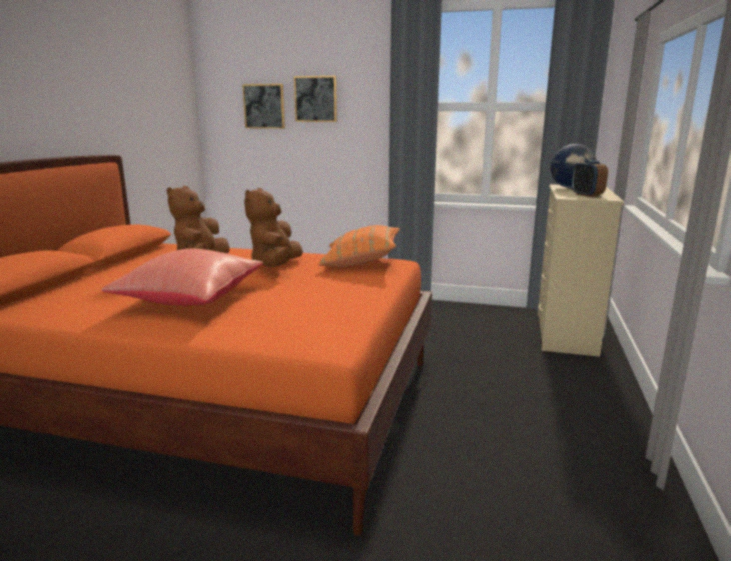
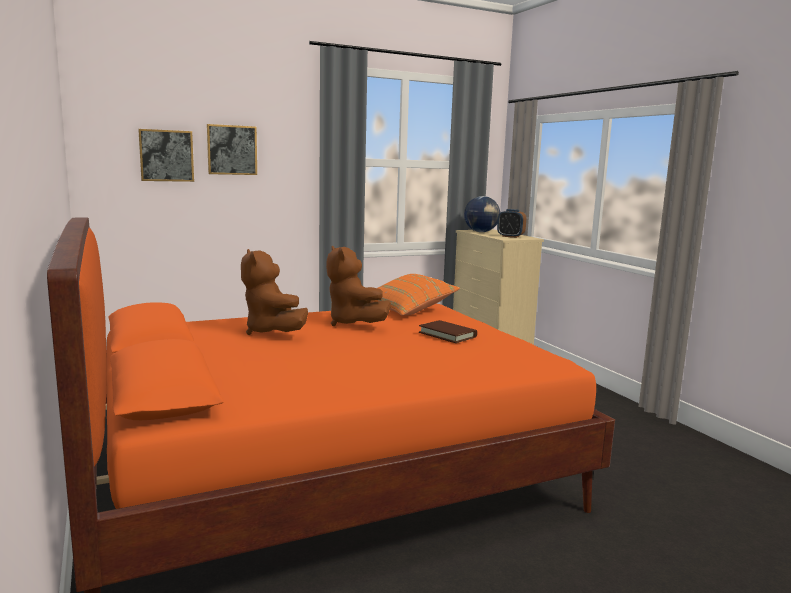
camera: 40 degrees left, 5 degrees down
red pillow [102,249,263,306] -> none
none -> brown book [419,320,477,343]

